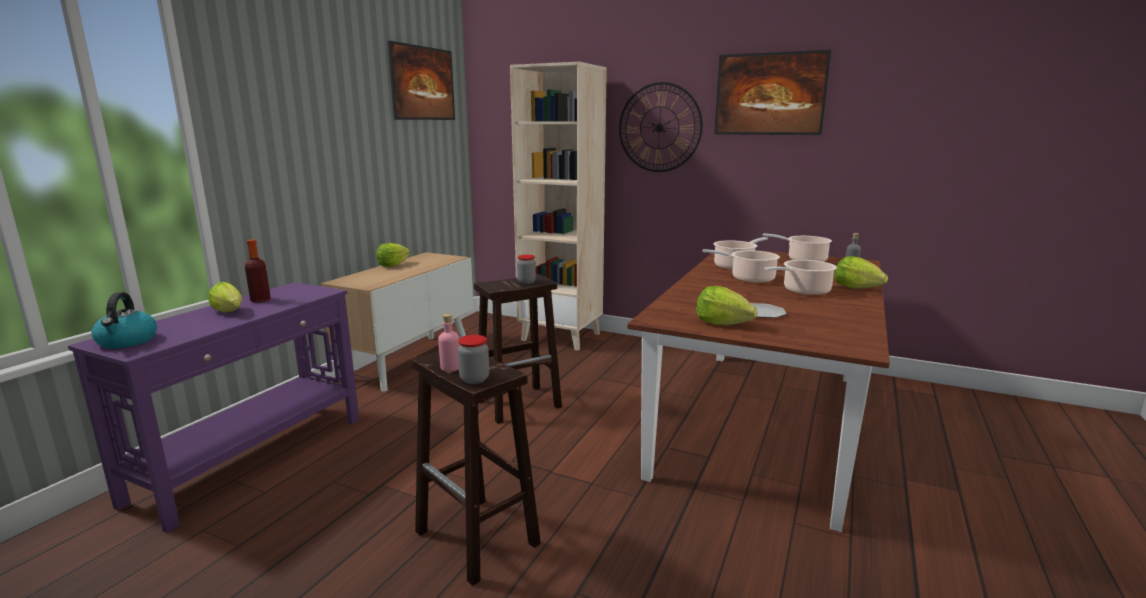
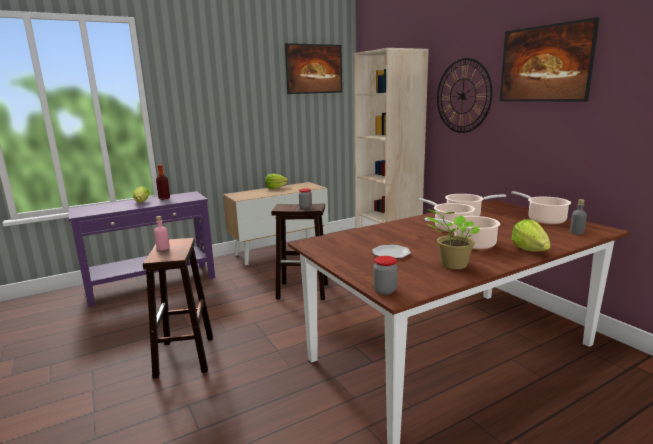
camera: 35 degrees right, 0 degrees up
kettle [92,292,157,349] -> none
jar [458,335,489,384] -> jar moved to [373,256,398,295]
lettuce [696,286,758,325] -> none
none -> potted plant [425,209,481,269]

